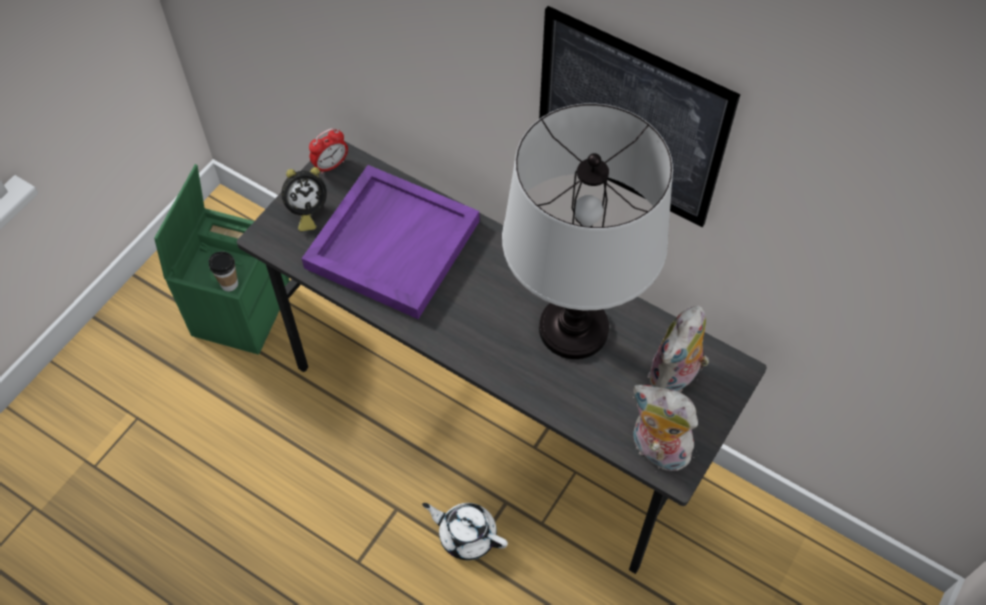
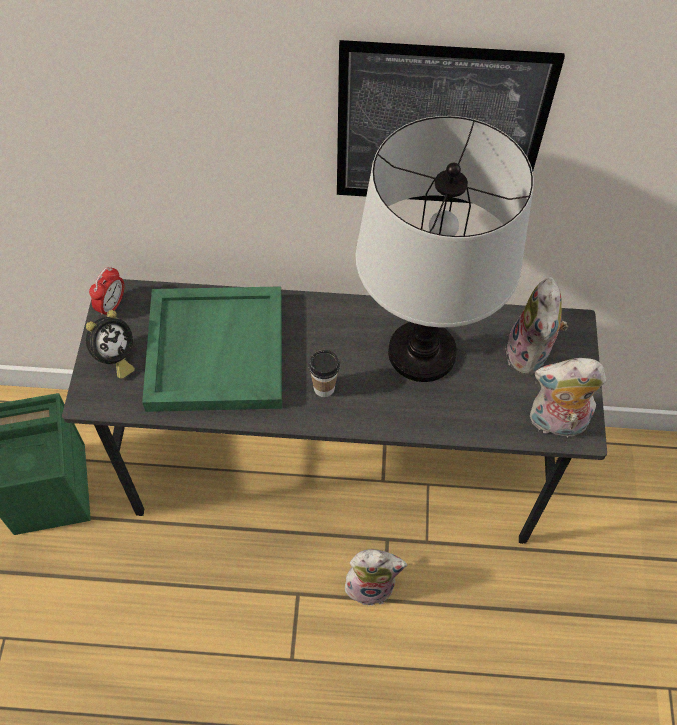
camera: 30 degrees left, 0 degrees up
cup [209,252,238,291] -> cup moved to [309,350,340,397]
purple tray [302,165,480,319] -> green tray [142,286,282,412]
white teapot [422,503,508,560] -> plush toy [345,549,407,606]

